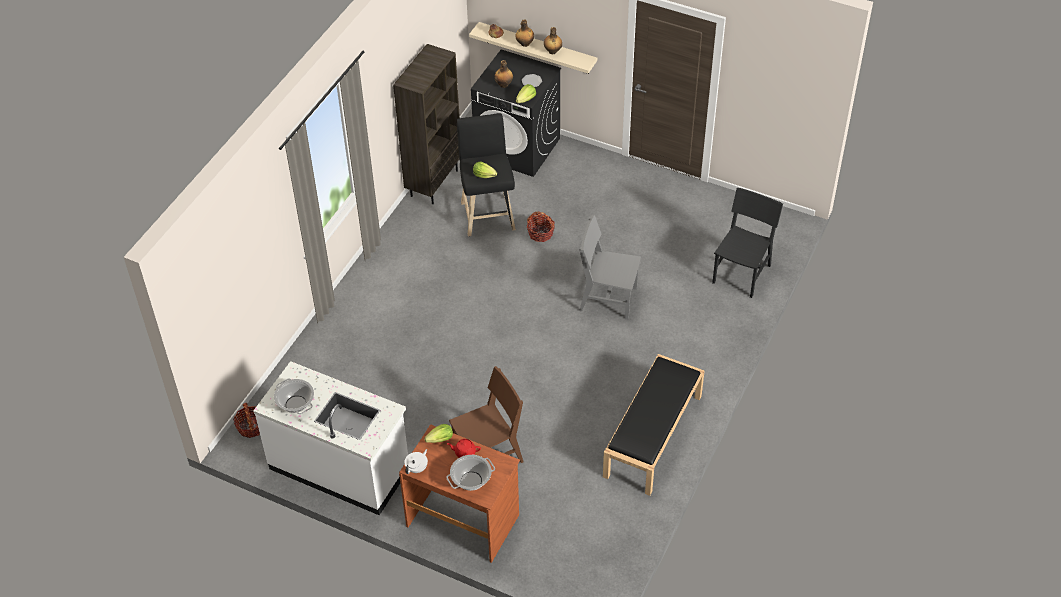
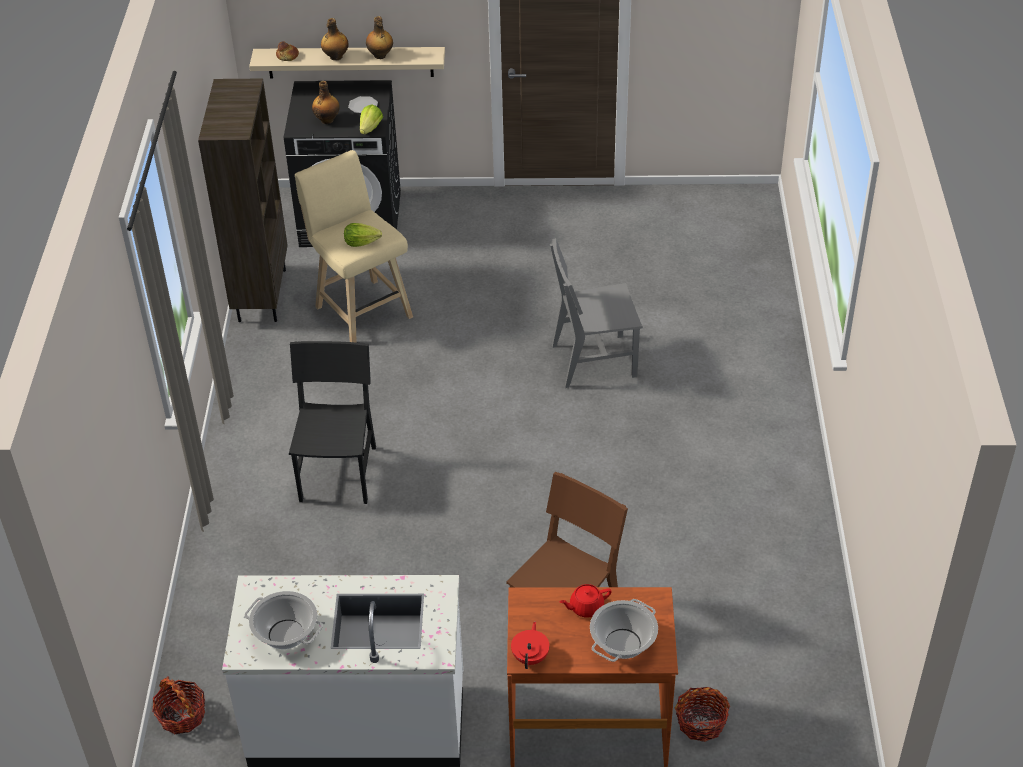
camera: 25 degrees left, 5 degrees down
white teapot [404,449,428,474] -> red teapot [511,621,550,669]
lettuce [424,424,453,443] -> none
black stool [457,113,516,237] -> beige stool [295,150,413,343]
basket [527,212,555,242] -> basket moved to [675,687,730,742]
black bench [603,354,705,496] -> none
black chair [712,188,783,298] -> black chair moved to [289,341,376,504]

